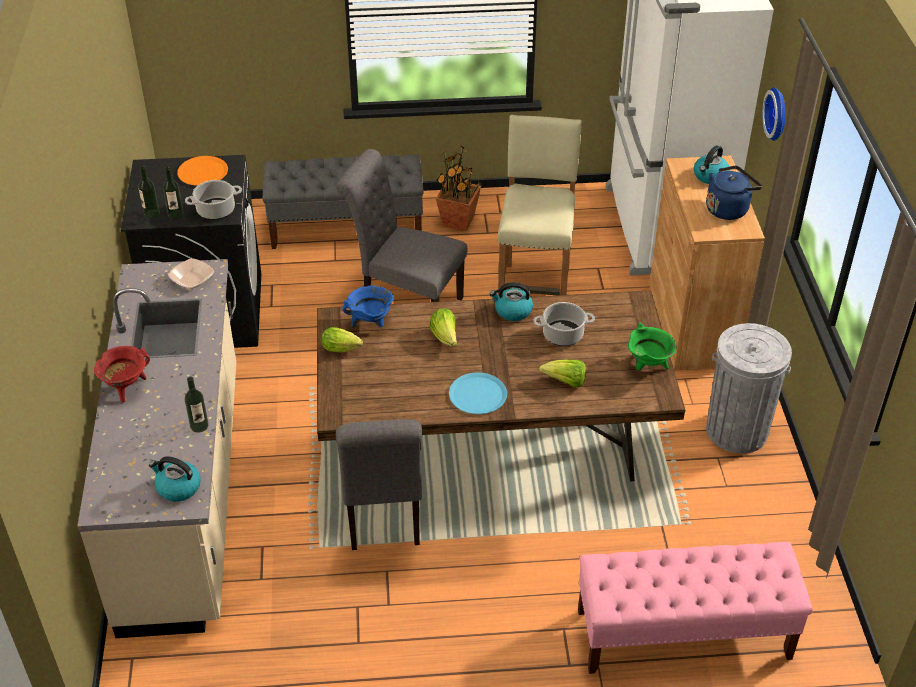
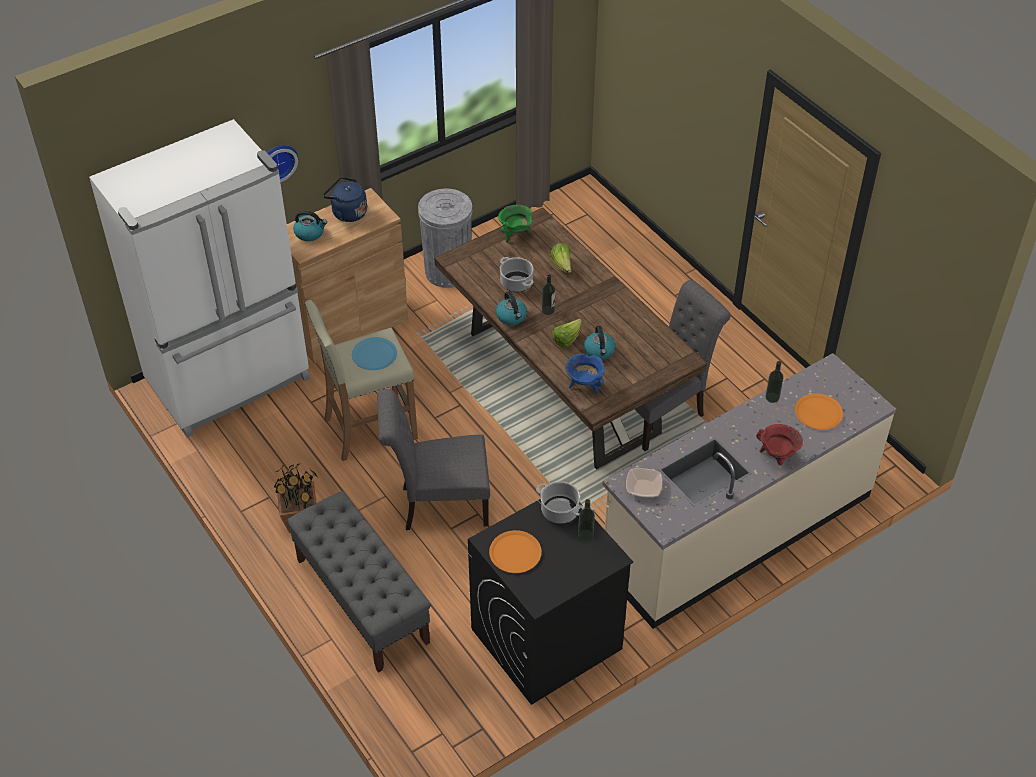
camera: 120 degrees left, 5 degrees up
bottle [138,166,160,219] -> bottle moved to [542,274,555,315]
kettle [149,456,201,502] -> kettle moved to [584,326,615,360]
lettuce [322,327,363,352] -> none
grey chair [336,149,467,302] -> grey chair turned 90 degrees clockwise [377,389,490,530]
blue plate [449,372,507,414] -> blue plate moved to [352,337,397,370]
pink bench [578,542,813,674] -> none
none -> orange plate [795,393,843,430]

